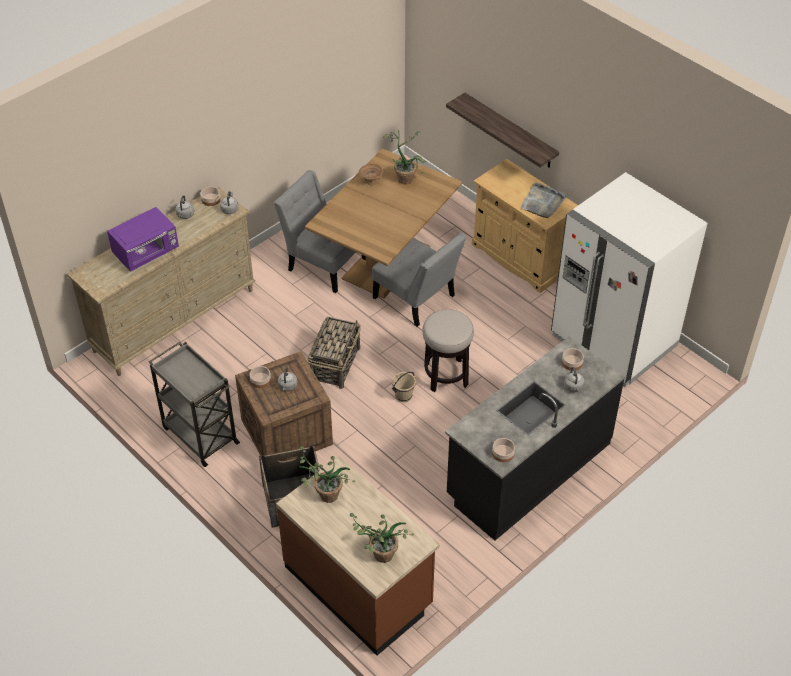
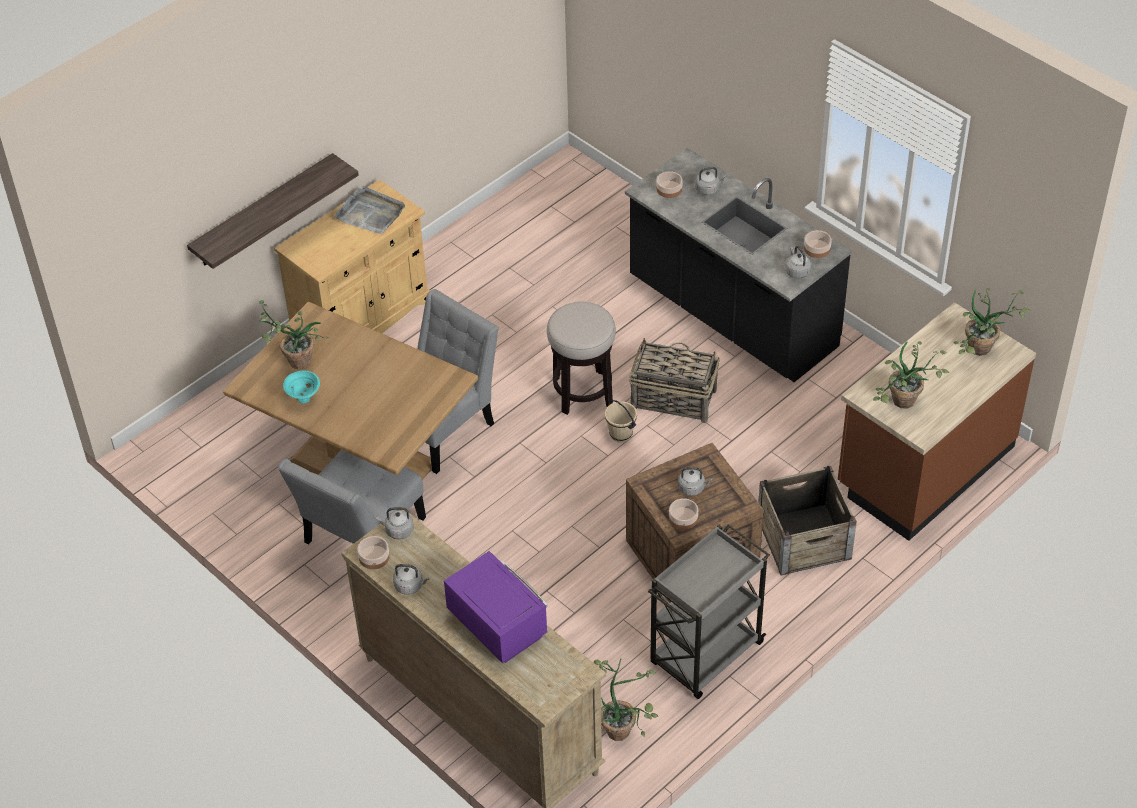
camera: 90 degrees left, 0 degrees up
basket [308,317,361,389] -> basket moved to [629,338,720,423]
brown bowl [359,164,383,185] -> turquoise bowl [283,371,320,403]
white fridge [551,172,707,387] -> none
none -> potted plant [594,658,658,741]
none -> grey kettle [786,246,811,278]

